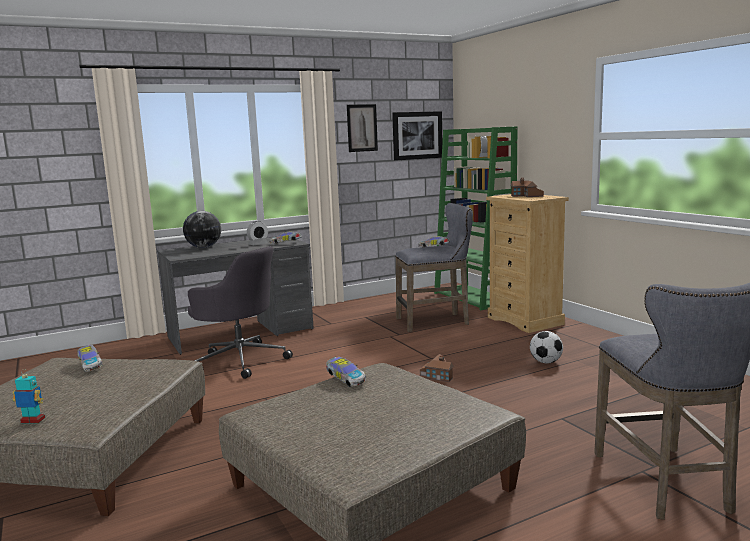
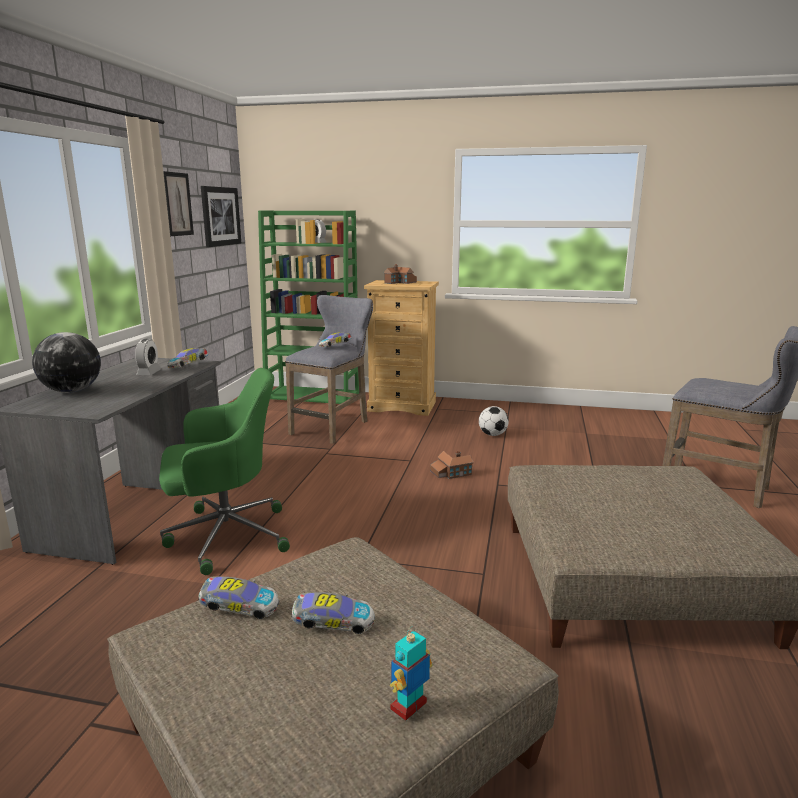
camera: 50 degrees left, 5 degrees up
grey office chair [188,246,293,379] -> green office chair [159,368,290,575]
toy car [326,357,366,387] -> toy car moved to [291,592,375,634]

